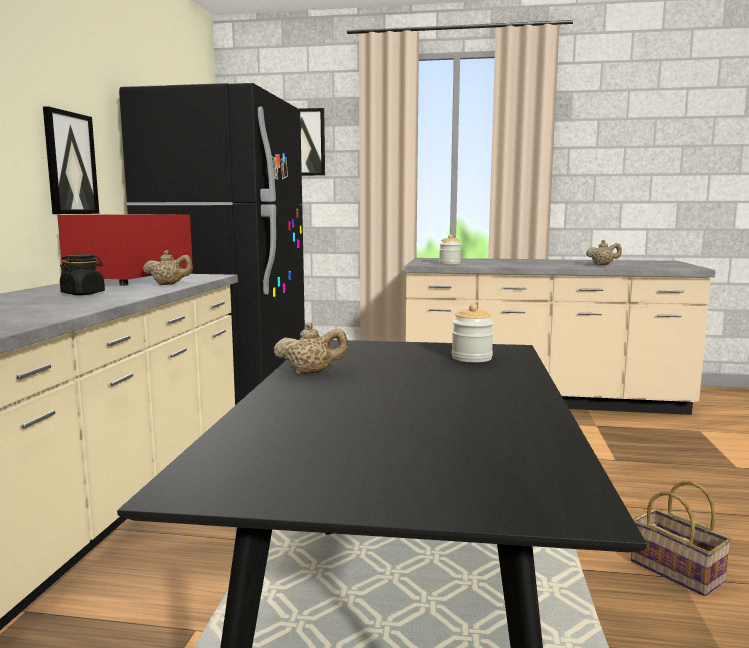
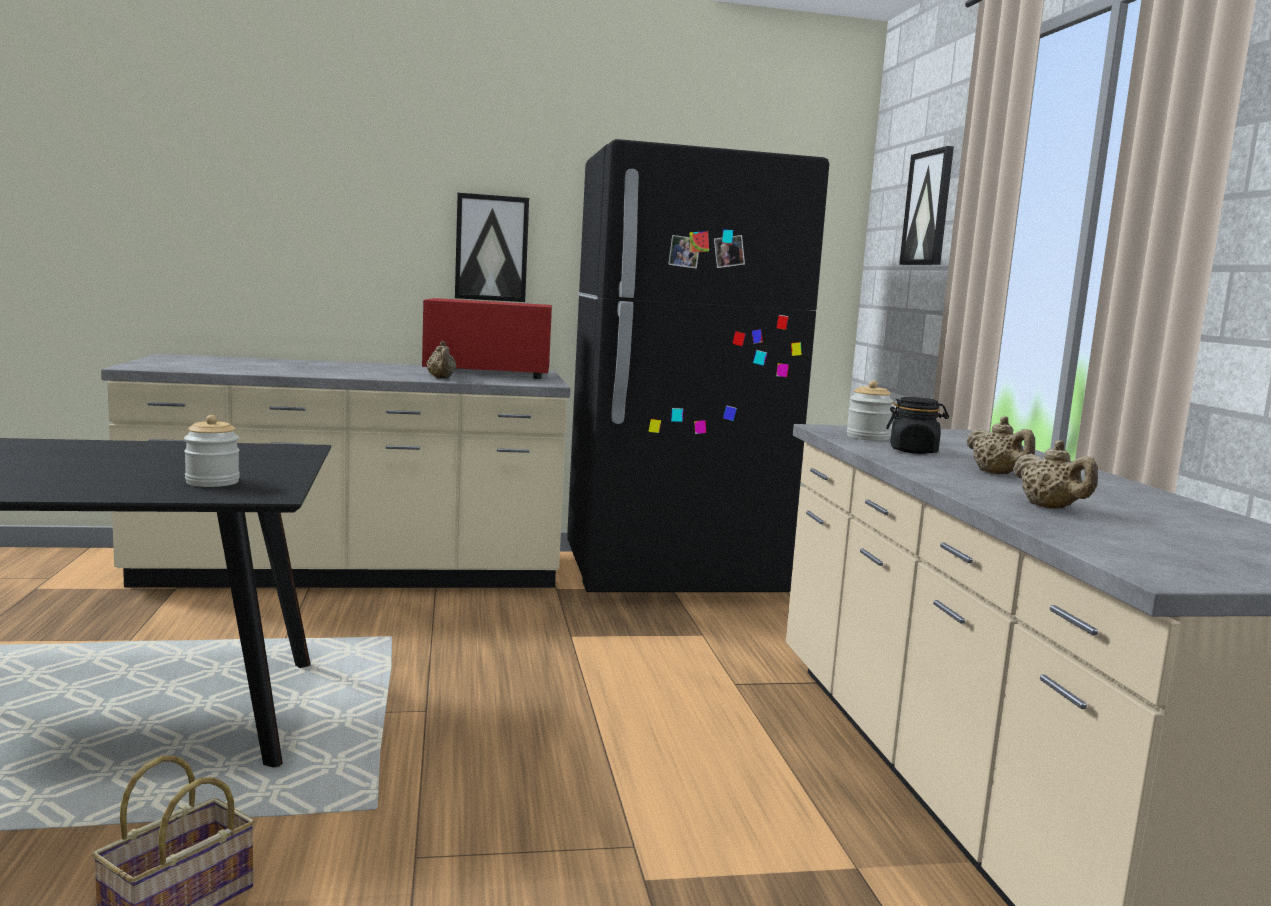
camera: 70 degrees right, 0 degrees up
black jar [60,254,105,295] -> black jar moved to [886,397,949,454]
beige teapot [274,322,348,375] -> beige teapot moved to [966,416,1035,474]

